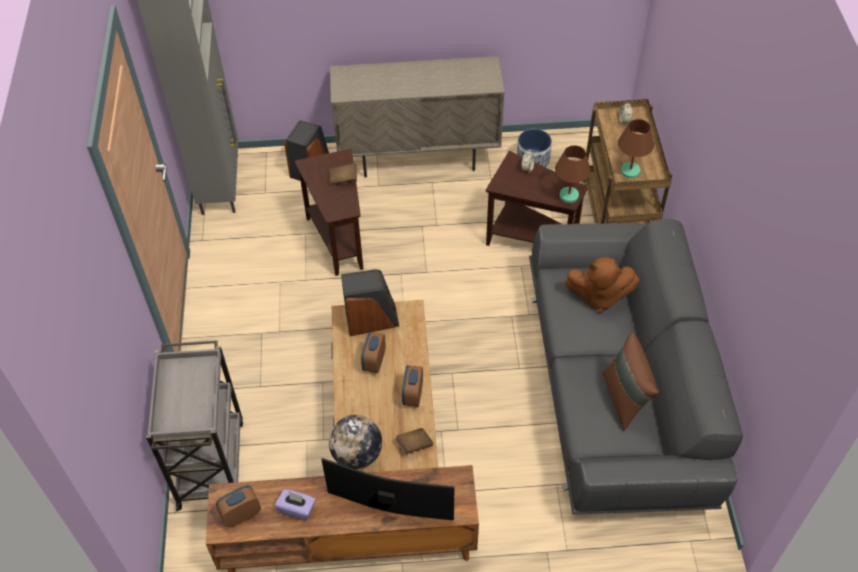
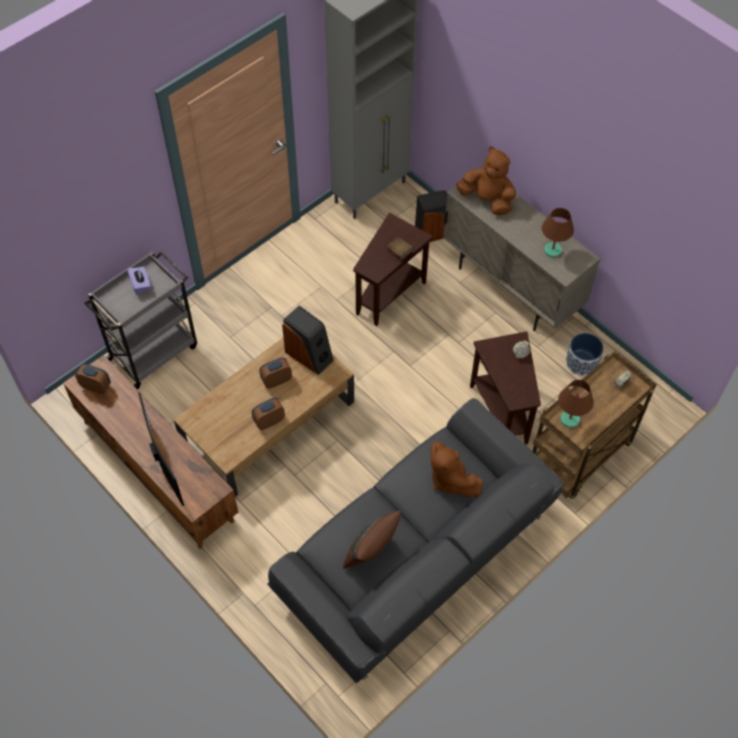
camera: 50 degrees right, 5 degrees up
purple tissue box [275,489,316,521] -> purple tissue box moved to [127,267,151,295]
globe [329,415,382,469] -> none
brown book [396,428,433,454] -> none
brown table lamp [555,145,591,203] -> brown table lamp moved to [542,208,574,258]
none -> brown plush toy [456,146,516,215]

